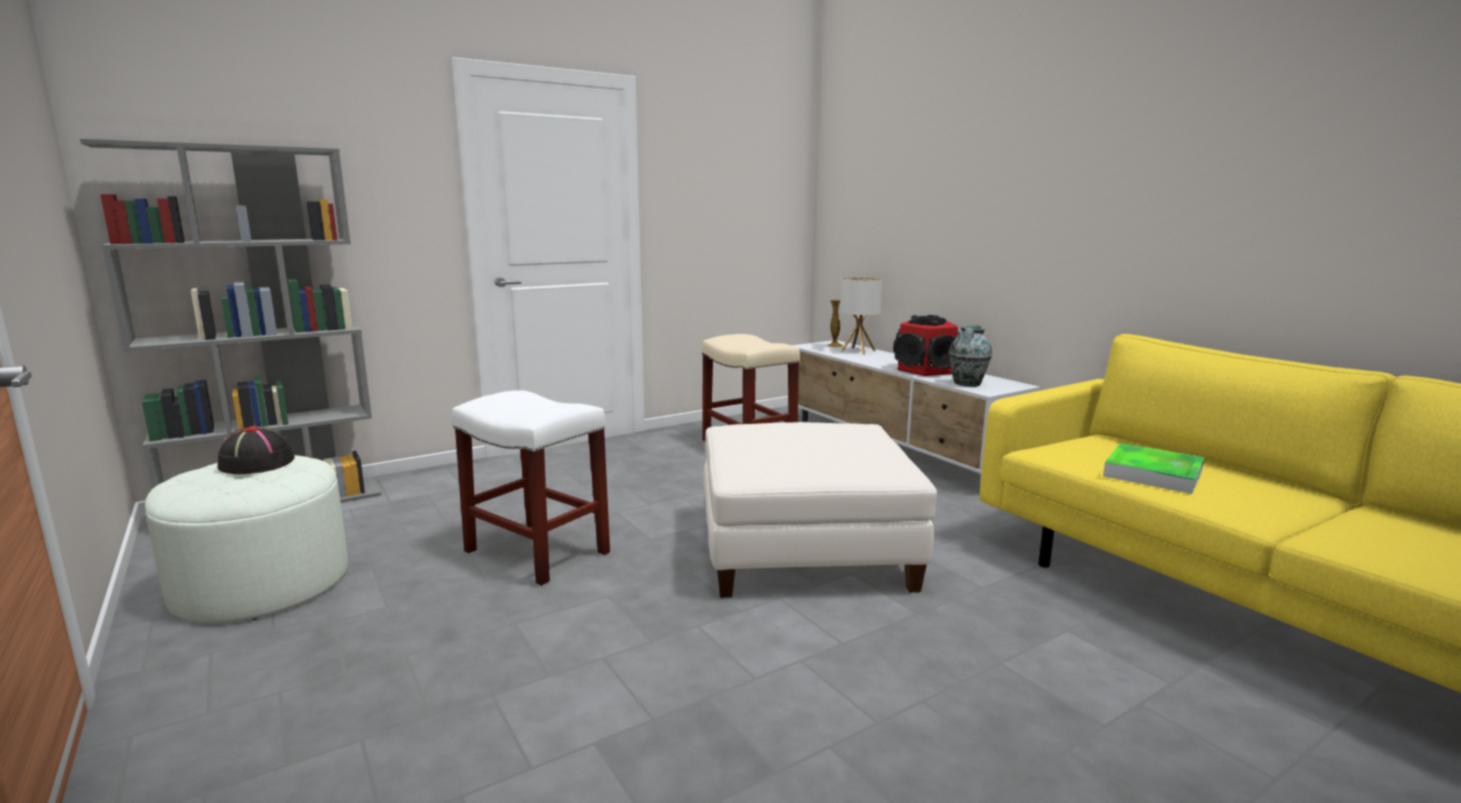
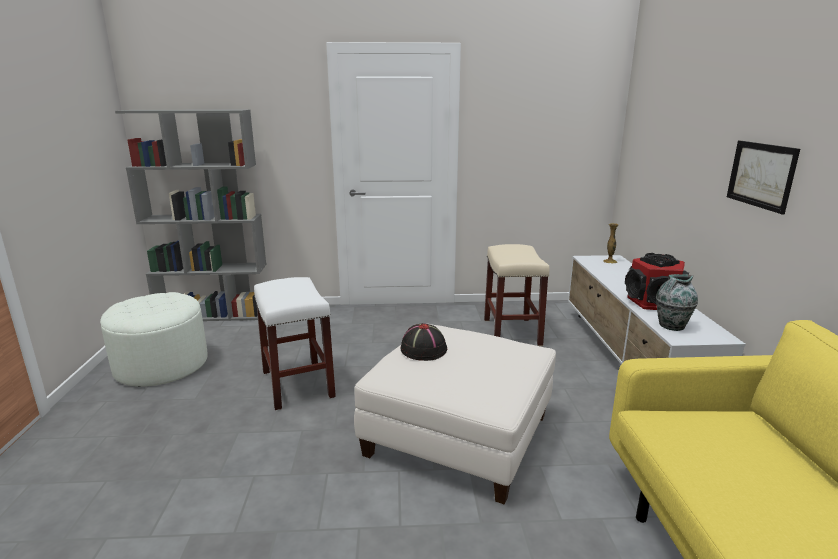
camera: 30 degrees right, 5 degrees up
black hat [217,426,295,474] -> black hat moved to [401,323,447,361]
table lamp [840,277,883,355] -> none
tray [1103,443,1204,494] -> none
none -> picture [727,141,800,214]

